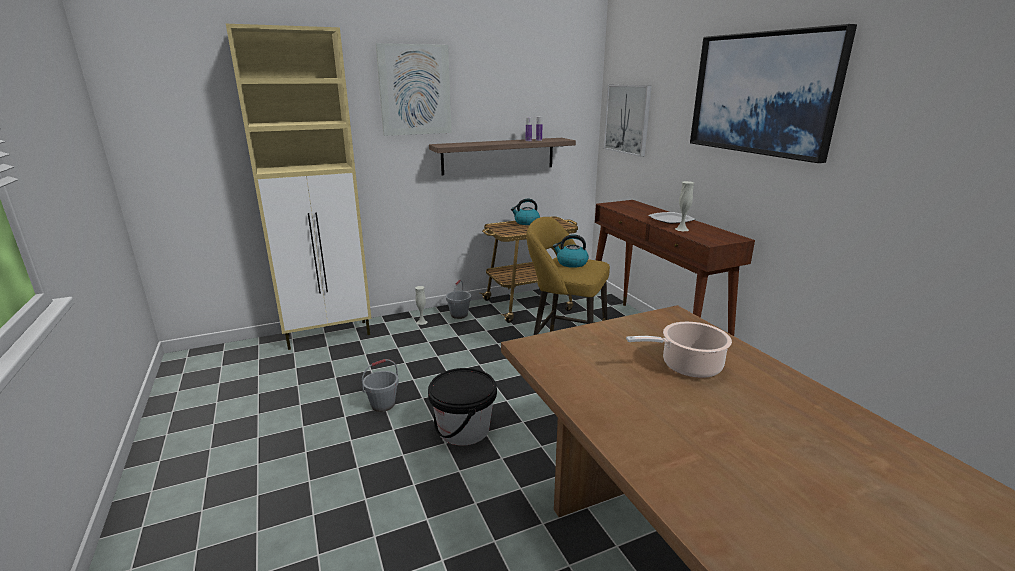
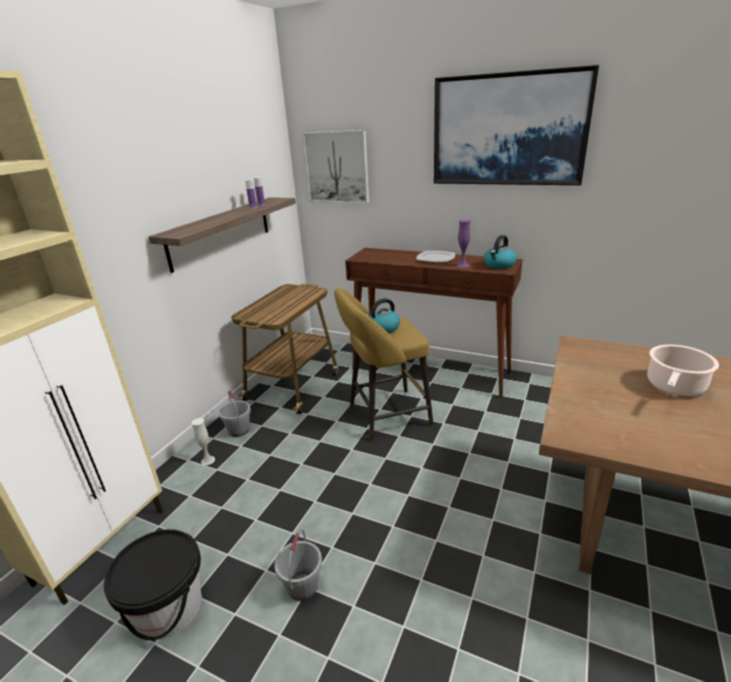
camera: 40 degrees left, 5 degrees up
picture [376,43,452,136] -> none
black bucket [428,368,497,446] -> black bucket moved to [104,529,202,640]
kettle [511,199,540,225] -> kettle moved to [484,235,516,269]
white vase [675,181,694,231] -> purple vase [457,220,471,268]

